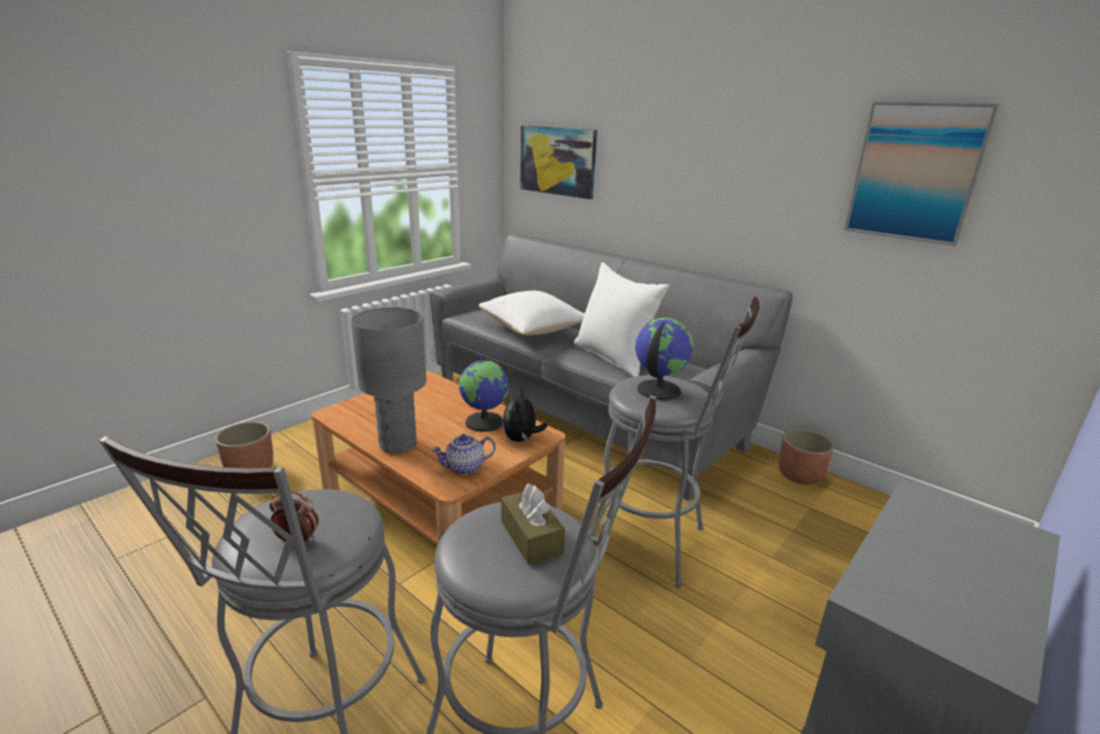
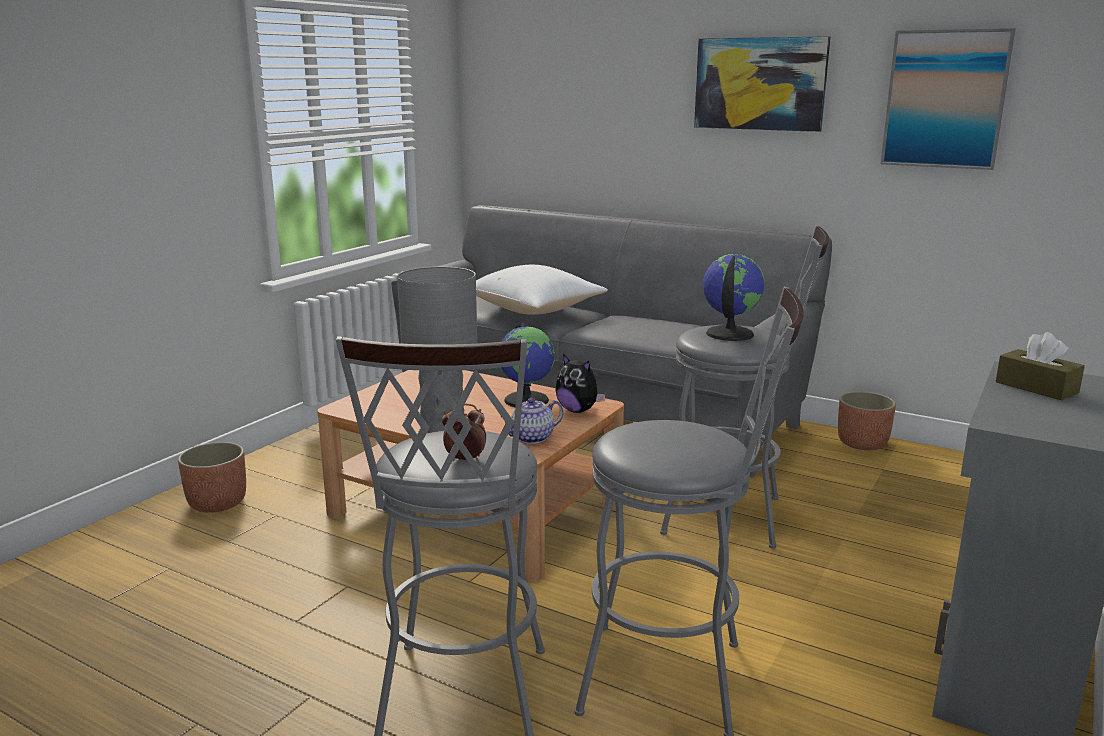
camera: 10 degrees left, 5 degrees down
brown tissue box [501,484,565,565] -> brown tissue box moved to [996,332,1085,400]
plush toy [503,388,548,442] -> plush toy turned 45 degrees counterclockwise [556,354,606,413]
picture [520,126,597,199] -> picture moved to [694,36,830,132]
white pillow [574,262,669,377] -> none

